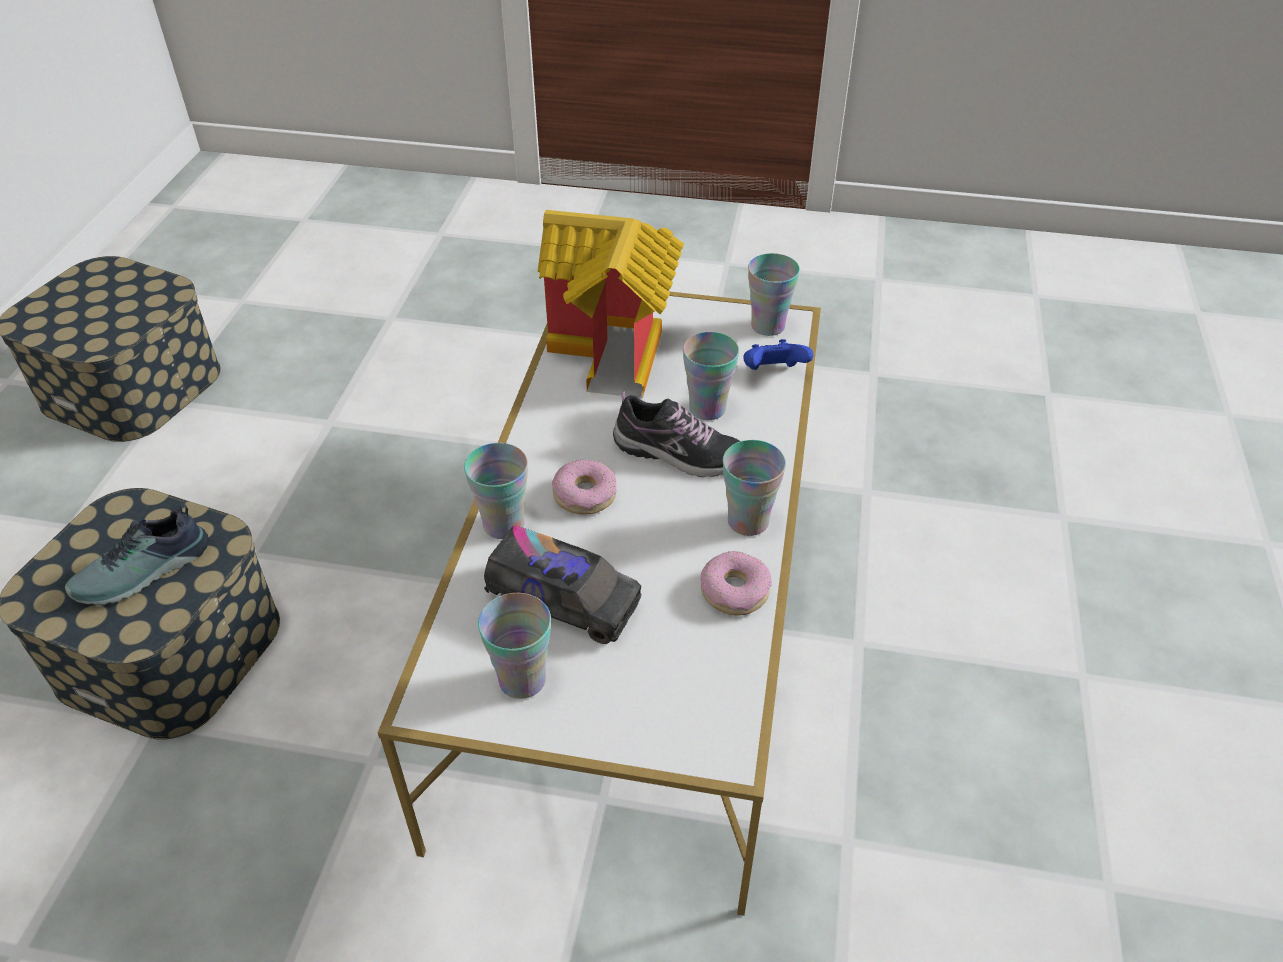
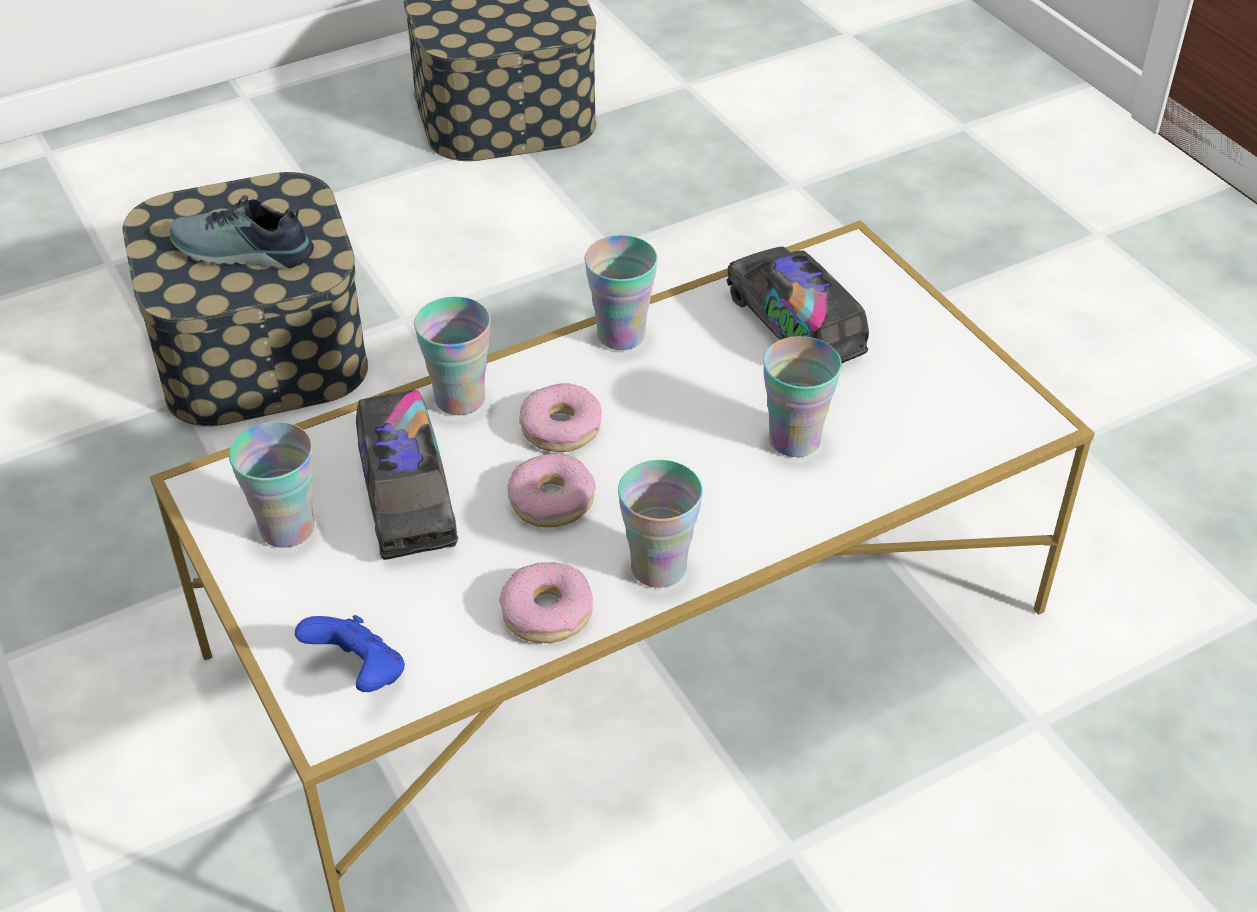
camera: 50 degrees right, 0 degrees up
toy house [538,210,684,399] -> toy truck [726,247,869,363]
shoe [613,391,740,477] -> none
blue game controller [743,339,813,370] -> blue game controller moved to [295,615,405,692]
cup [748,253,800,336] -> cup moved to [585,235,658,350]
none -> donut [507,453,596,527]

